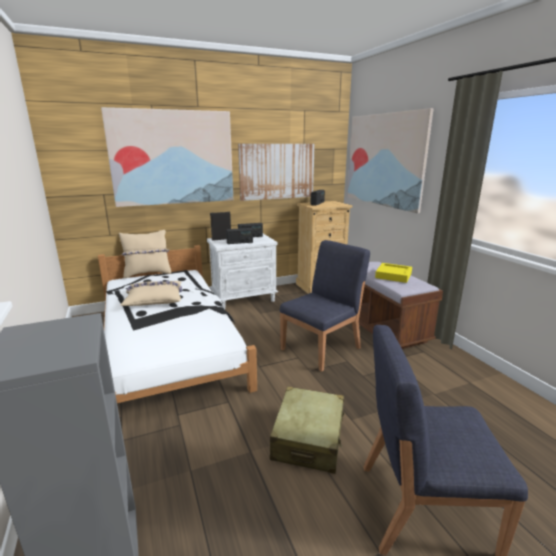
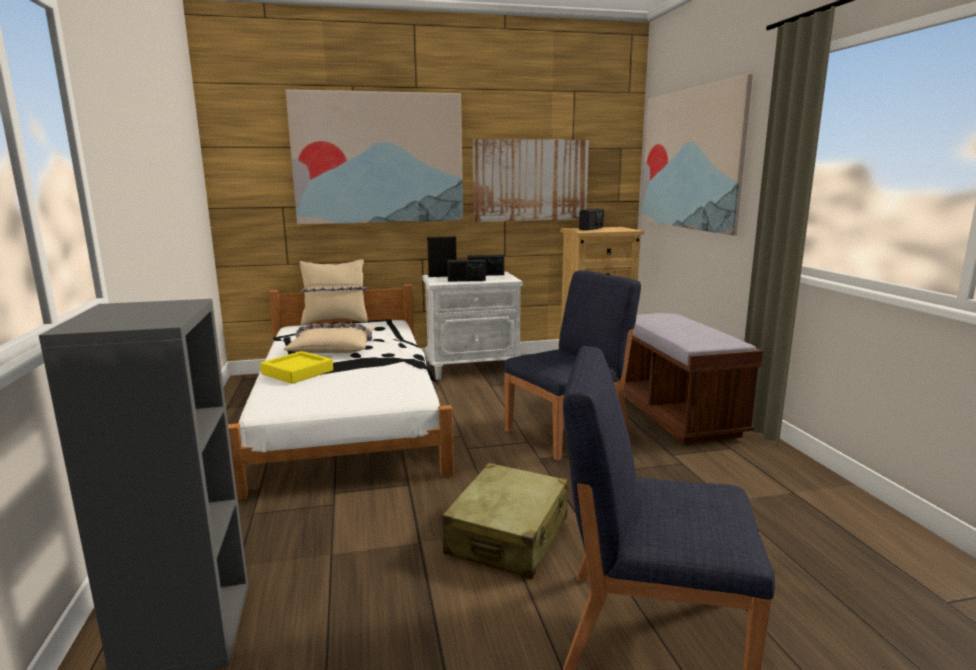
camera: 10 degrees right, 5 degrees down
yellow tray [375,263,412,283] -> yellow tray moved to [260,351,333,384]

